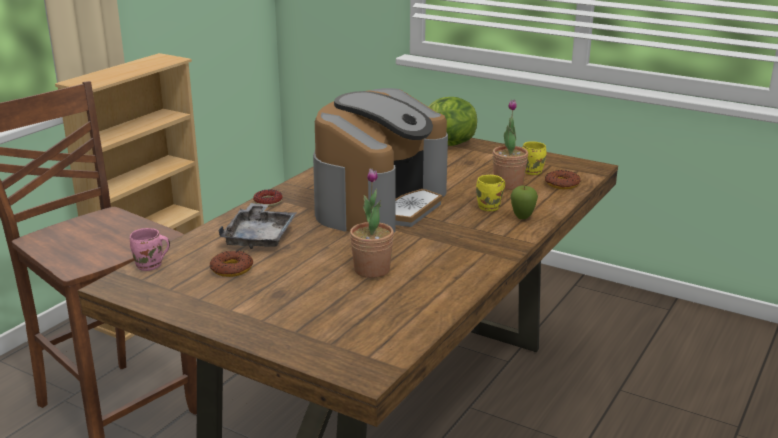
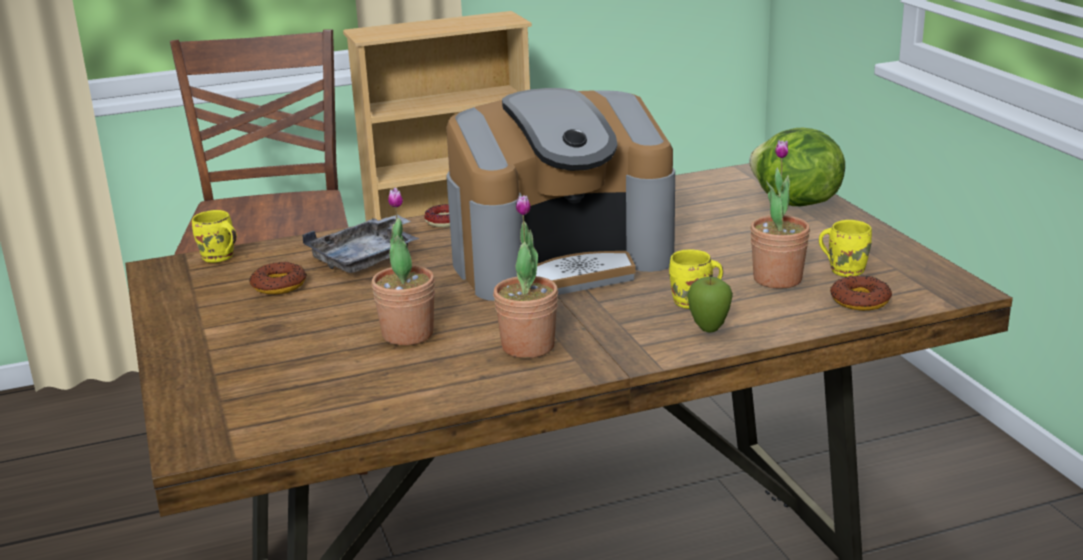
camera: 40 degrees right, 0 degrees up
pink mug [130,228,170,271] -> yellow mug [192,210,237,263]
none -> potted plant [493,195,558,358]

